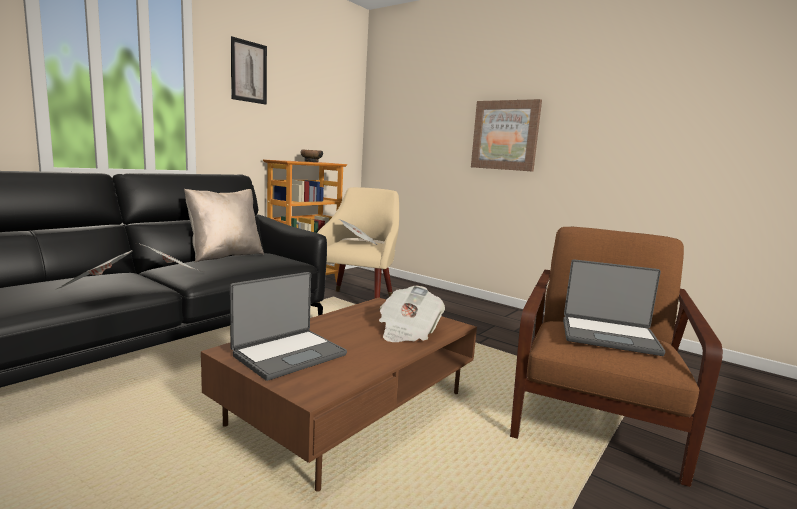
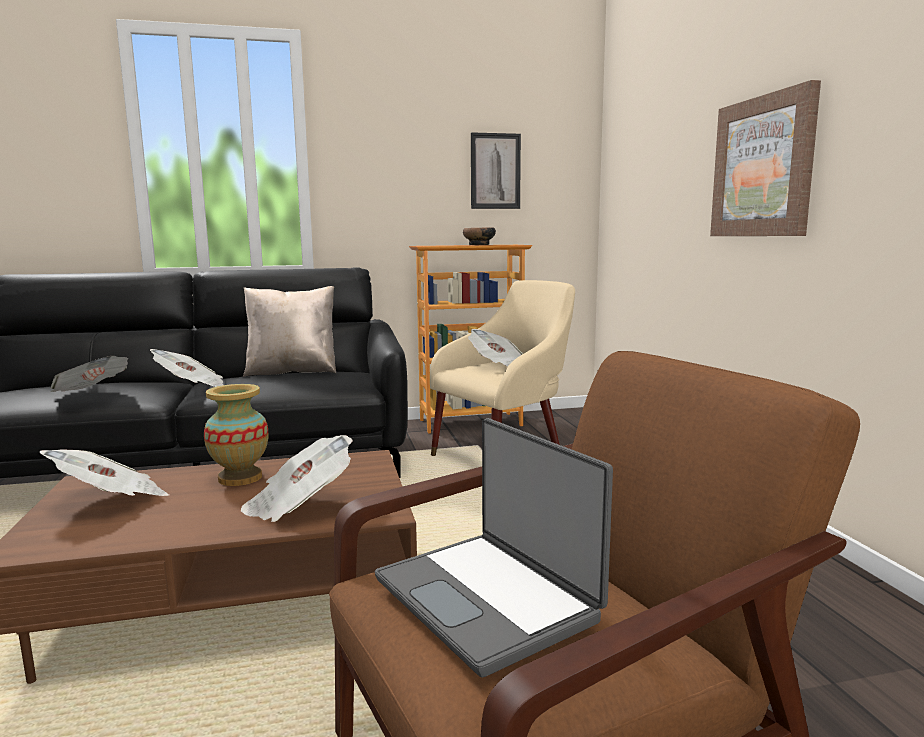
camera: 40 degrees right, 0 degrees up
laptop [230,272,347,381] -> newspaper [39,450,169,496]
picture [231,36,267,105] -> picture moved to [471,132,521,209]
none -> vase [204,384,268,486]

